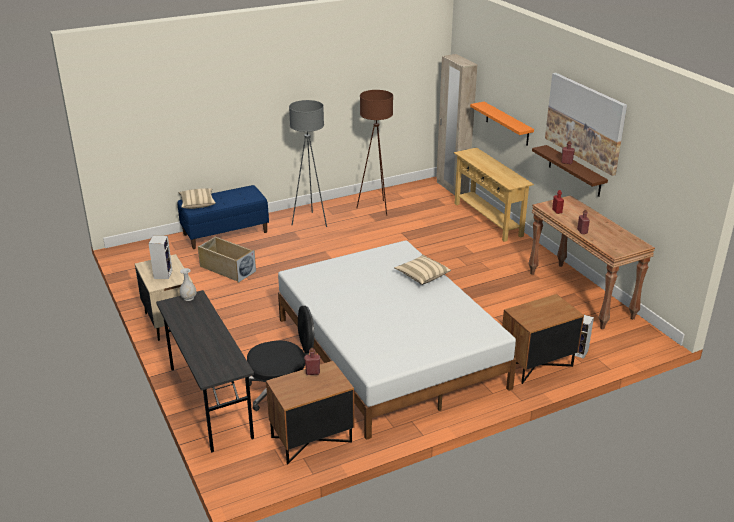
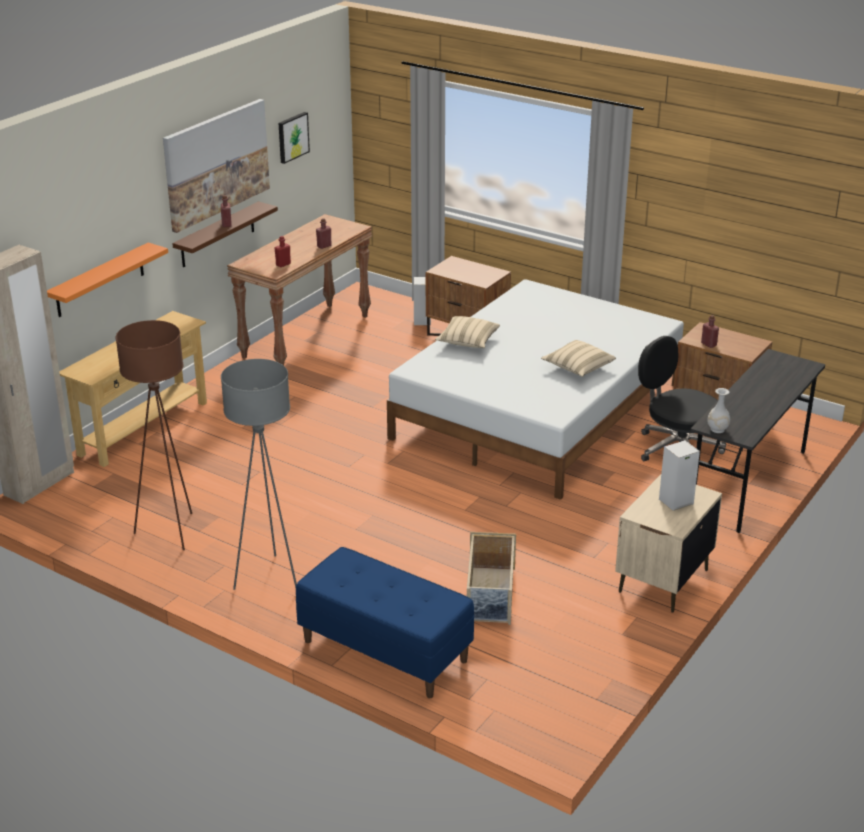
camera: 120 degrees left, 0 degrees up
beige pillow [178,188,216,209] -> beige pillow moved to [541,340,616,377]
none -> picture [279,112,310,164]

